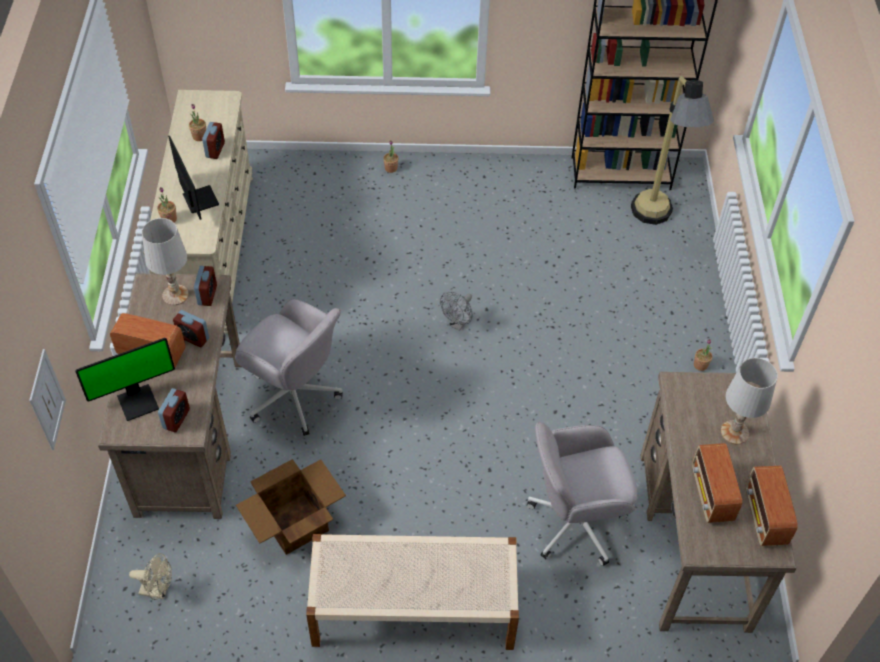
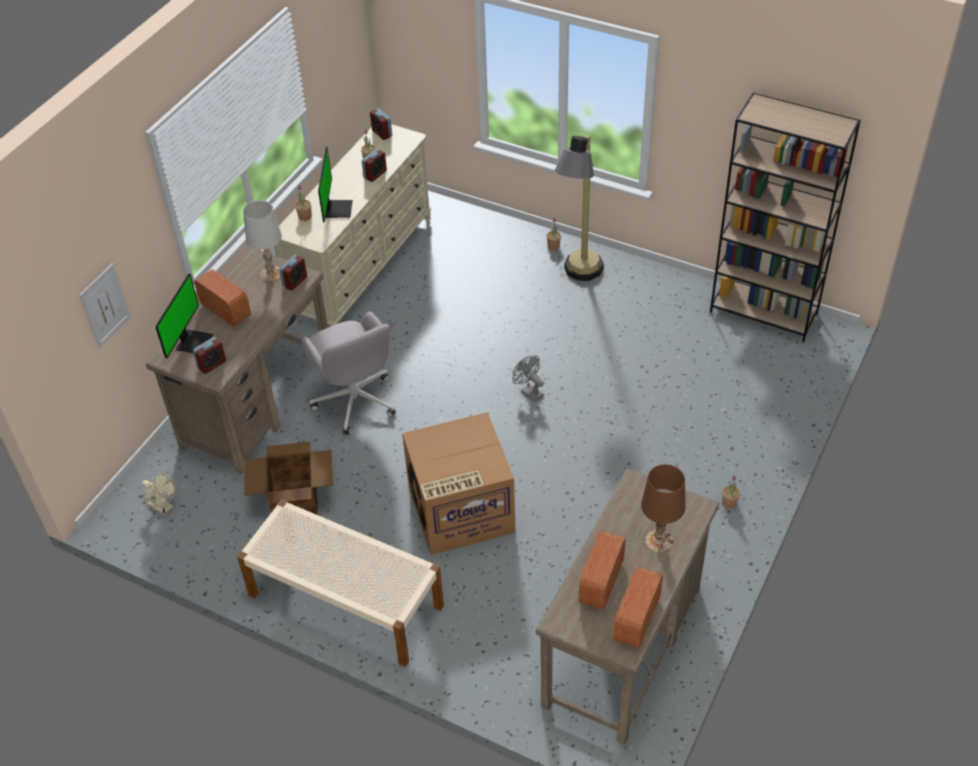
camera: 30 degrees right, 5 degrees down
monitor [75,338,175,421] -> monitor turned 75 degrees counterclockwise [156,274,214,358]
alarm clock [173,310,209,347] -> alarm clock moved to [370,108,392,140]
grey fan [440,292,473,331] -> grey fan turned 75 degrees clockwise [513,356,544,402]
grey office chair [527,422,637,566] -> none
floor lamp [631,76,714,225] -> floor lamp moved to [554,135,604,281]
white table lamp [721,358,778,444] -> brown table lamp [641,464,685,553]
none -> cardboard box [402,412,515,555]

